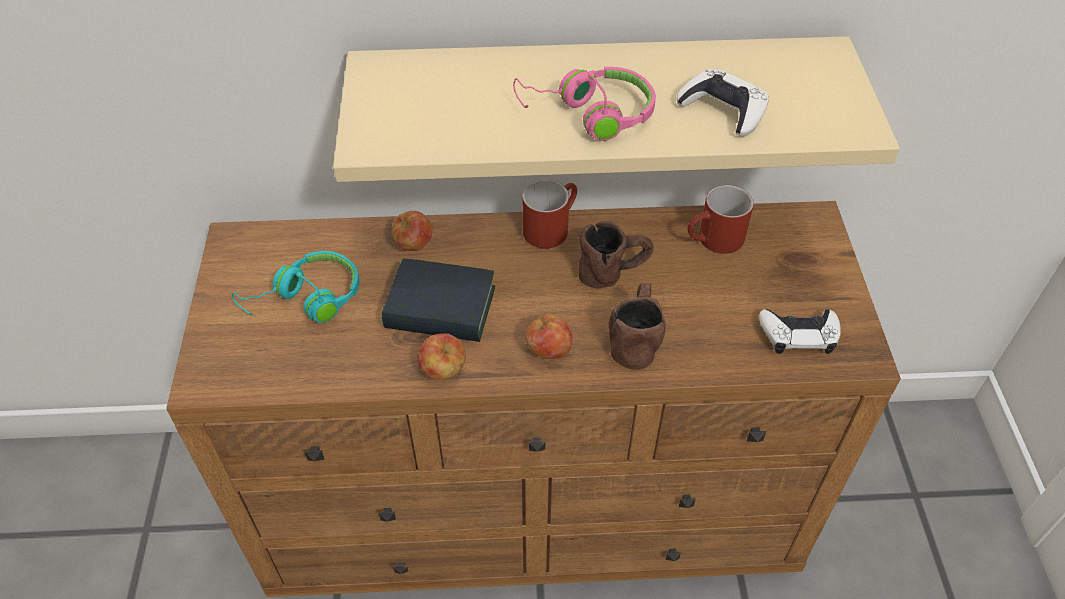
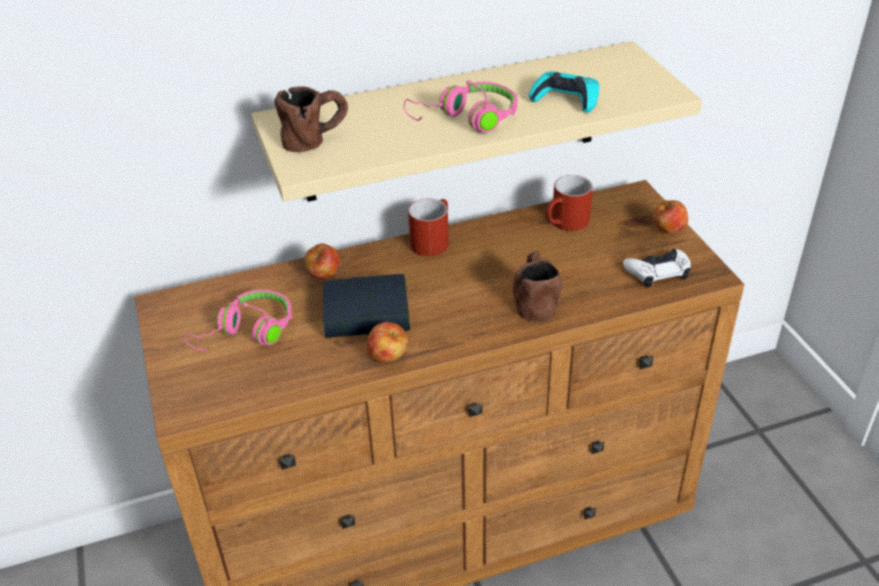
camera: 15 degrees left, 10 degrees down
turquoise headphones [232,251,359,323] -> pink headphones [185,290,292,351]
apple [525,314,573,359] -> apple moved to [653,200,688,233]
brown mug [578,221,654,288] -> brown mug moved to [274,86,348,152]
white game controller [677,69,769,137] -> turquoise game controller [529,71,599,112]

